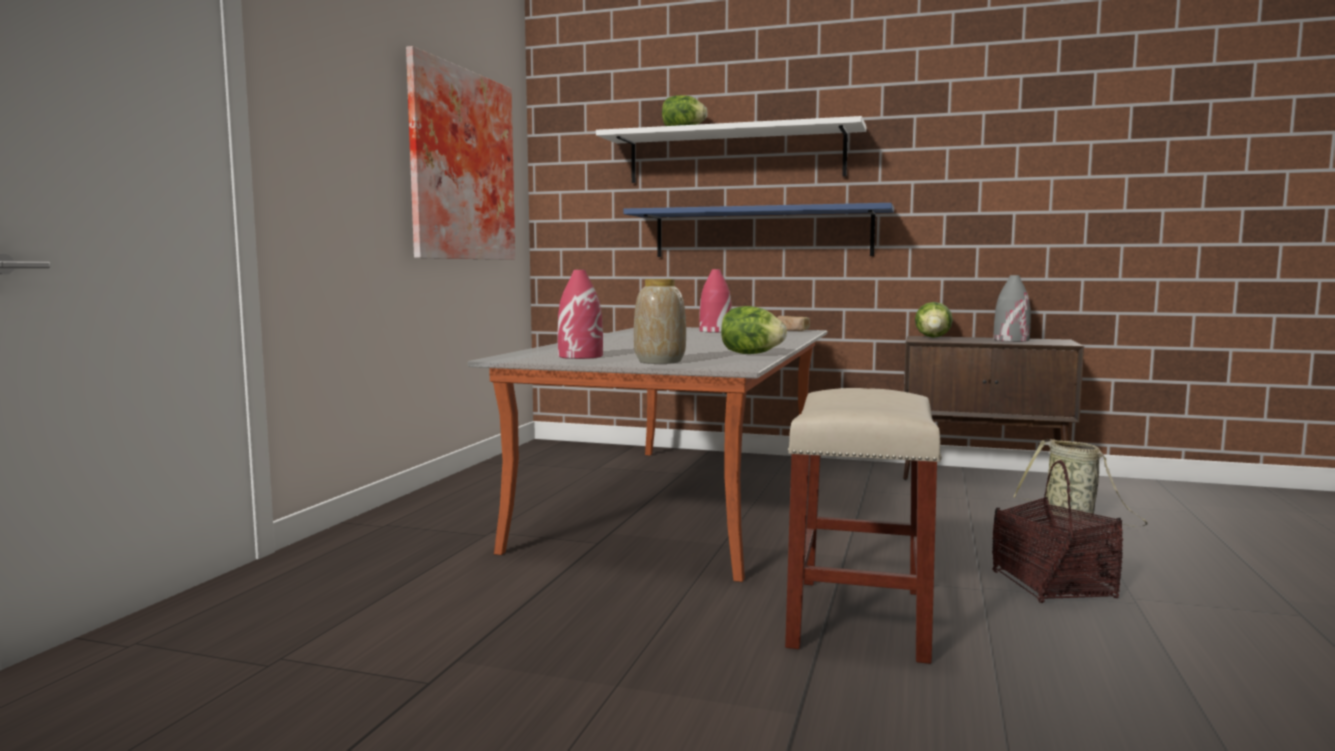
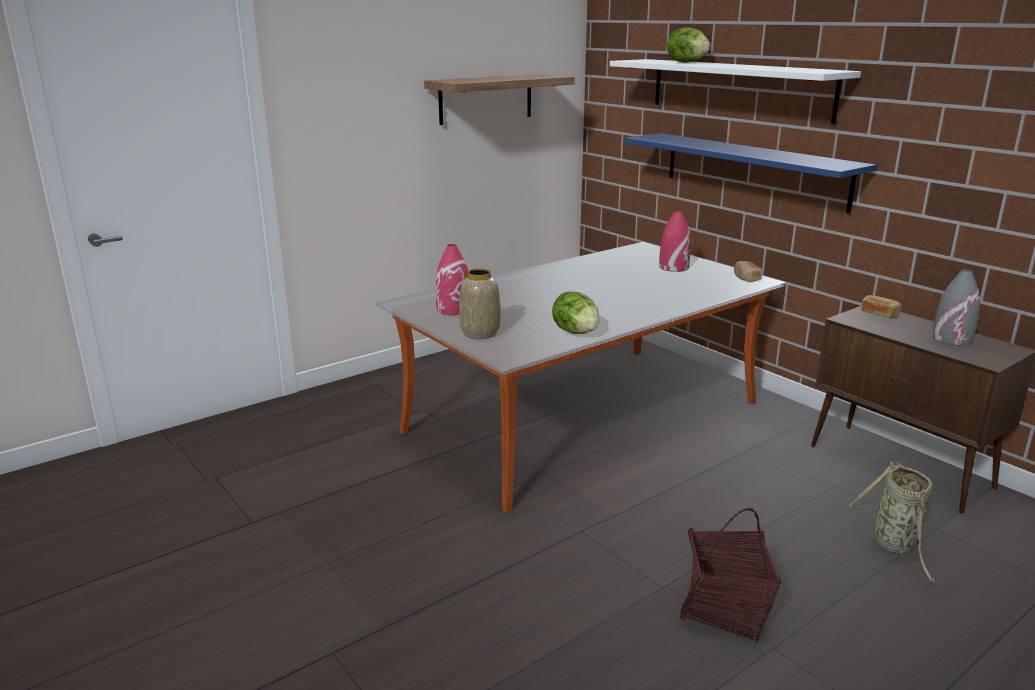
camera: 35 degrees right, 15 degrees up
picture [406,46,515,260] -> shelf [424,74,575,125]
beige stool [785,388,942,664] -> none
lettuce [915,302,953,338] -> bread [861,295,902,318]

